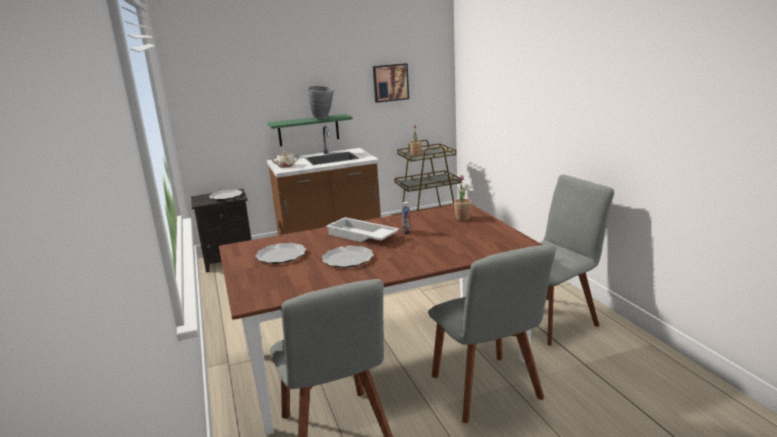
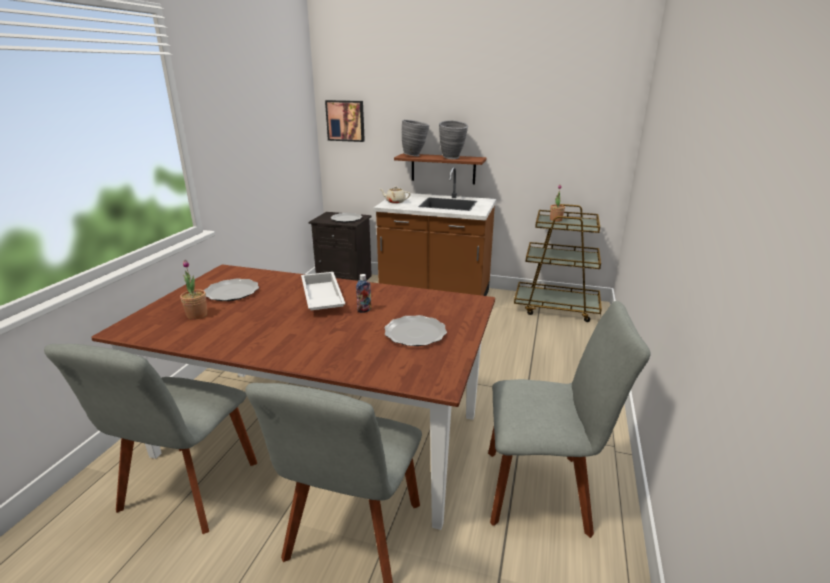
camera: 35 degrees right, 5 degrees up
green shelf [268,114,353,146] -> brown shelf [394,153,487,184]
plate [322,246,374,268] -> plate moved to [384,315,447,346]
picture [373,63,409,103] -> picture moved to [325,100,365,142]
potted plant [454,175,472,221] -> potted plant moved to [180,260,207,320]
none -> grey vase [402,120,429,156]

